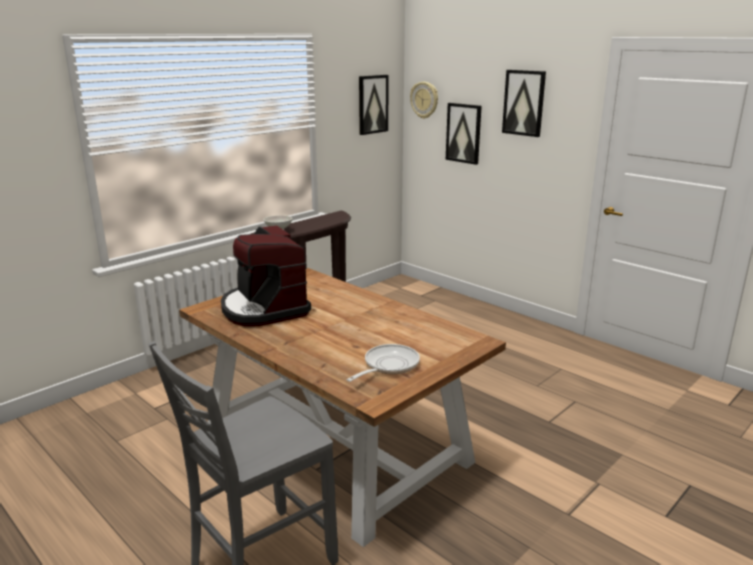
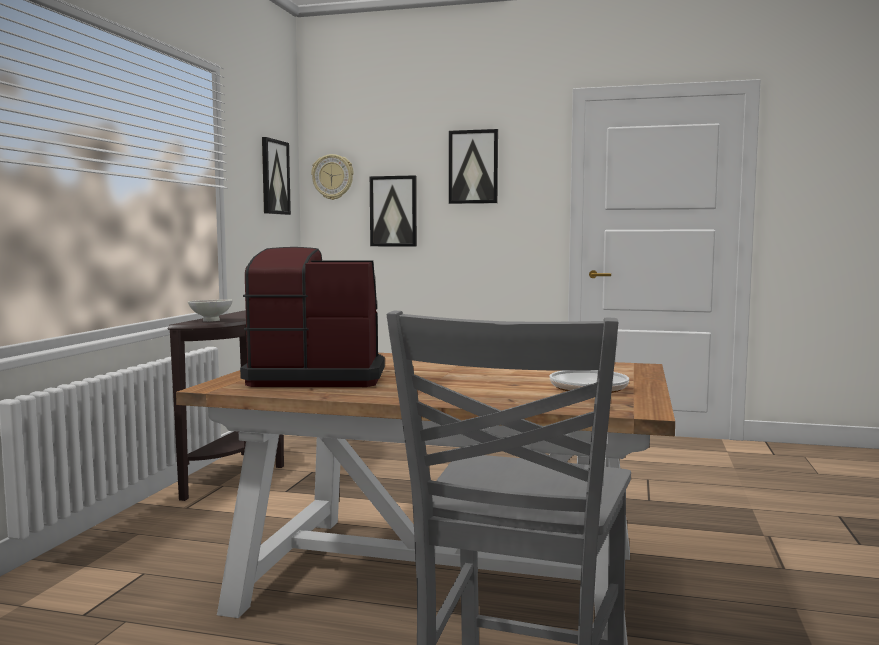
camera: 30 degrees left, 15 degrees down
coffee machine [221,226,311,327] -> coffee machine turned 150 degrees clockwise [240,247,385,387]

